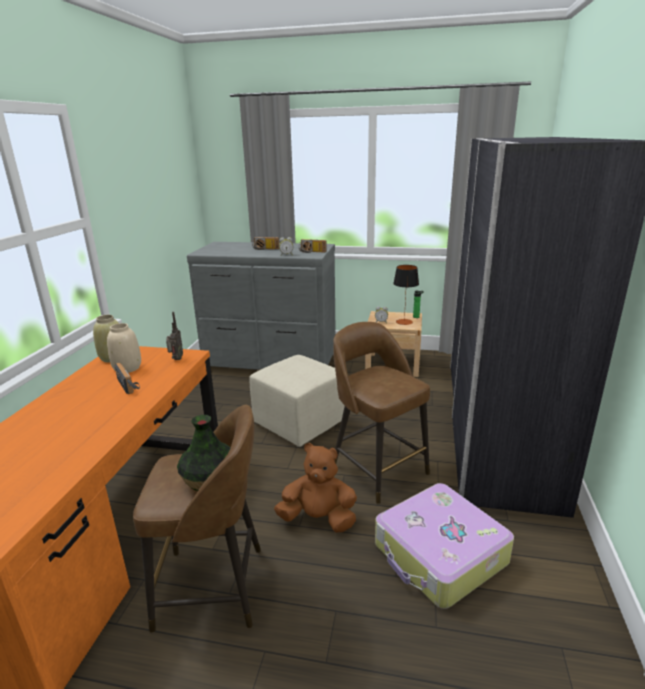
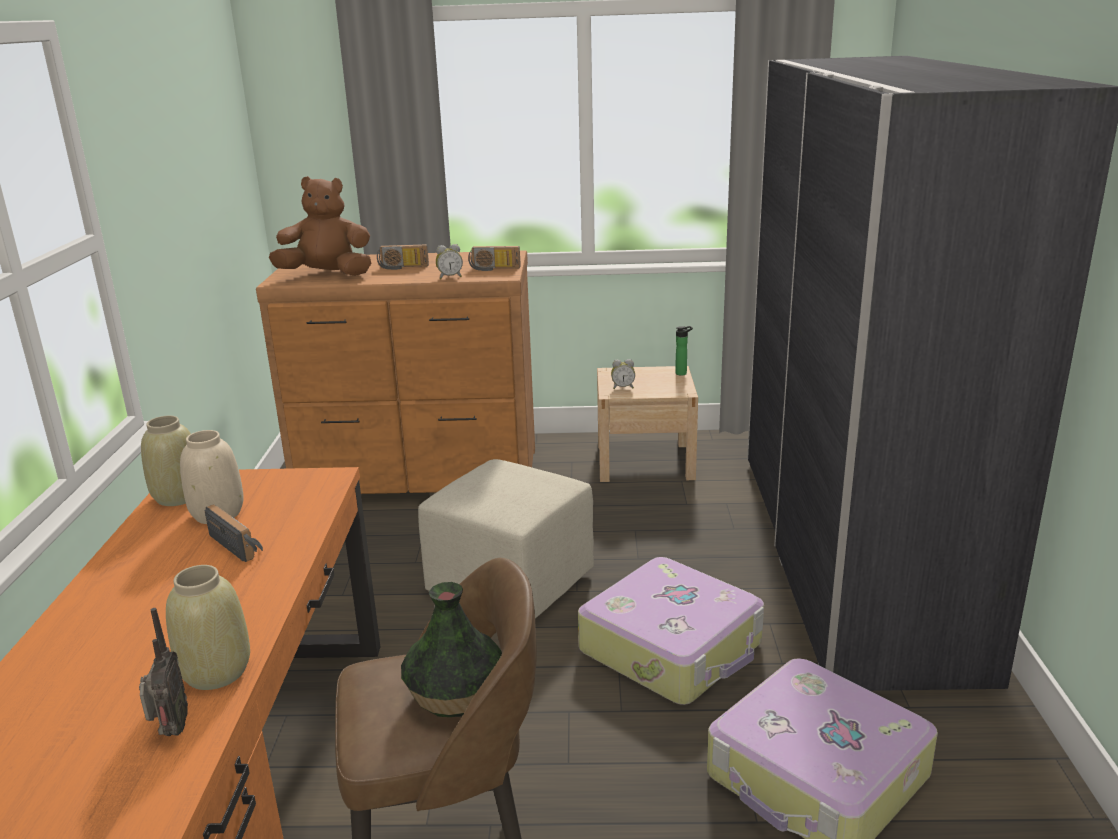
camera: 10 degrees left, 0 degrees up
radio [166,312,183,360] -> radio moved to [139,608,188,736]
grey dresser [187,242,336,370] -> brown dresser [256,250,535,494]
brown plush toy [274,443,357,532] -> brown plush toy moved to [269,176,371,276]
brown stool [333,322,430,504] -> suitcase [578,557,764,705]
table lamp [393,265,419,325] -> none
none -> beige vase [166,565,250,690]

